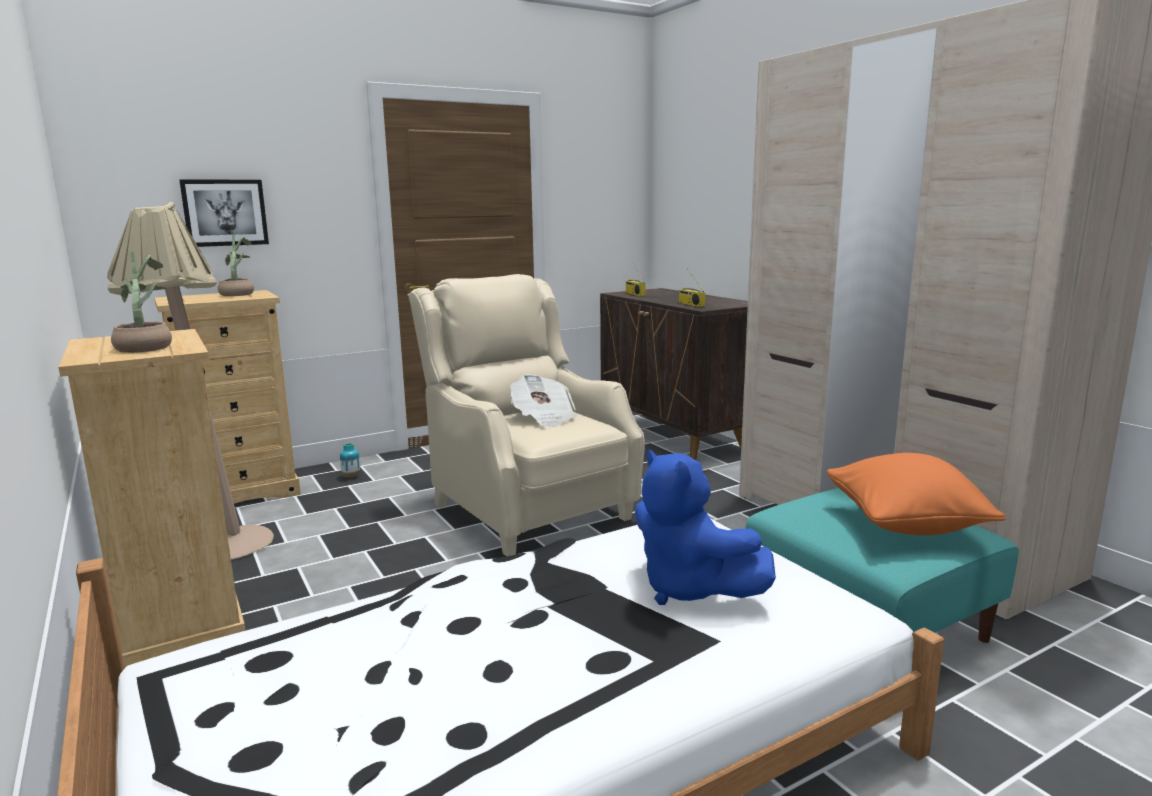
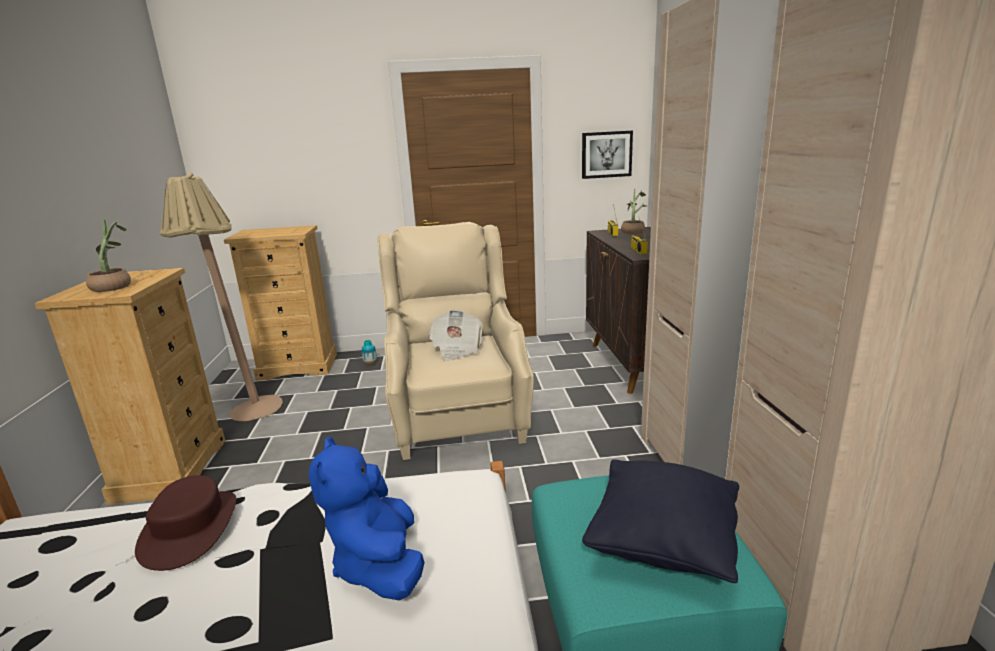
camera: 25 degrees right, 5 degrees up
picture [179,180,269,247] -> picture moved to [582,131,633,179]
potted plant [218,234,254,296] -> potted plant moved to [621,189,646,234]
orange pillow [827,453,1006,535] -> black pillow [582,459,739,583]
none -> brown hat [135,475,236,571]

